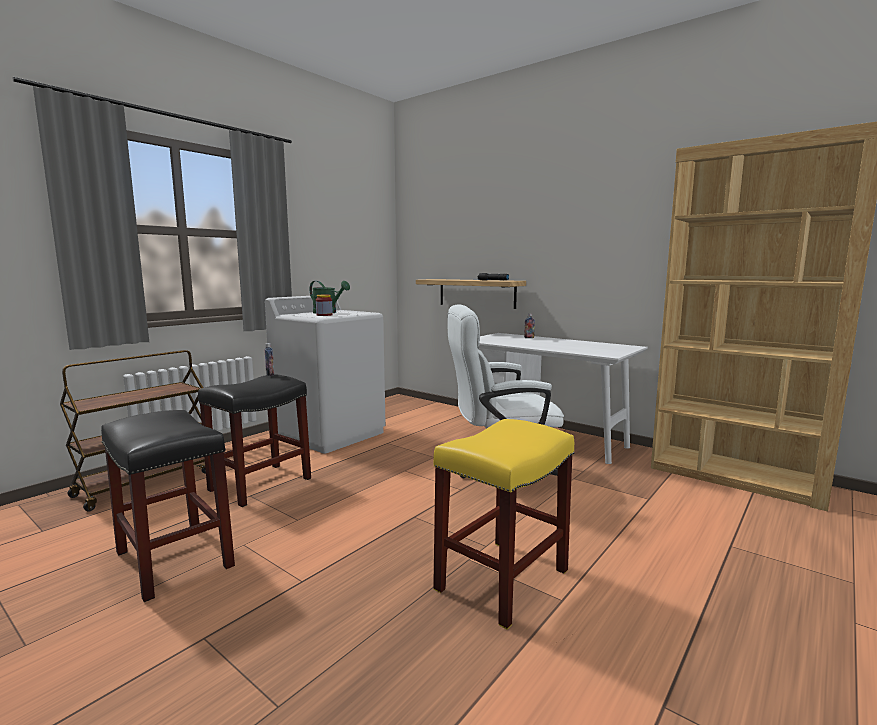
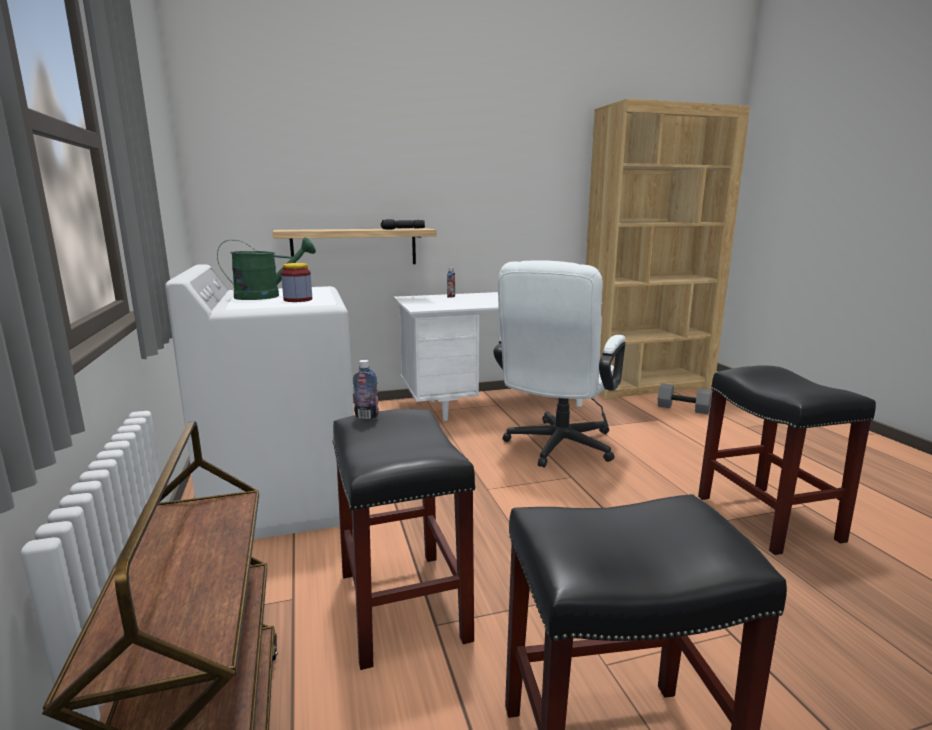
camera: 55 degrees left, 5 degrees up
yellow stool [433,419,574,629] -> black stool [698,365,876,555]
none -> grey dumbbell [658,383,712,414]

